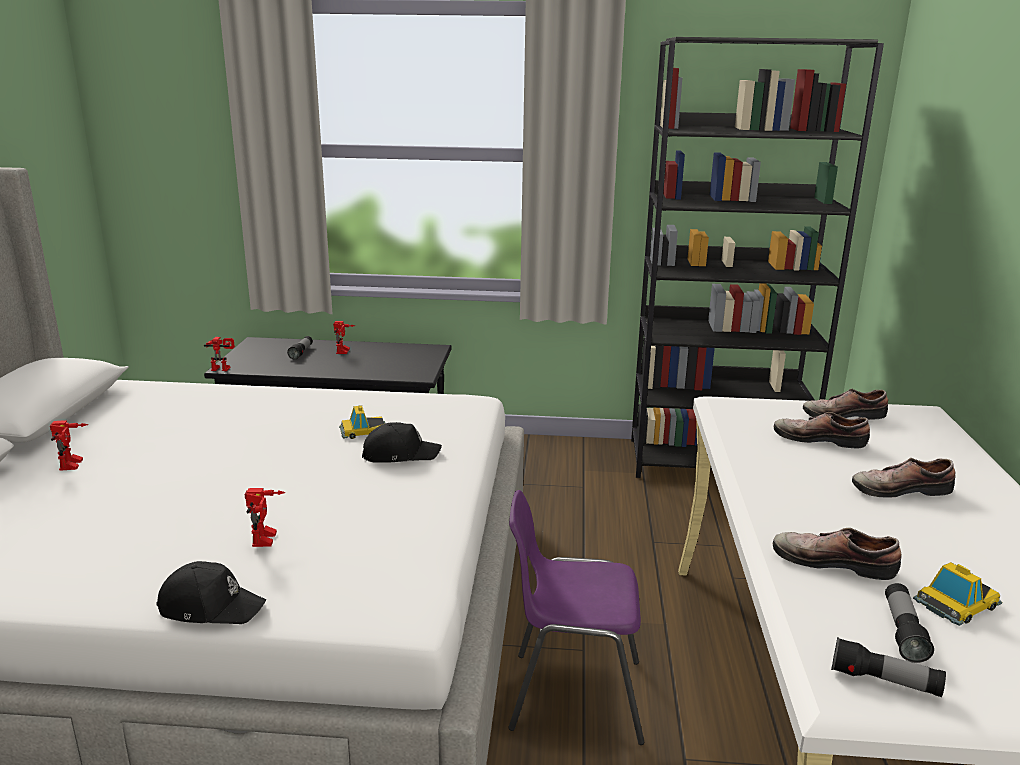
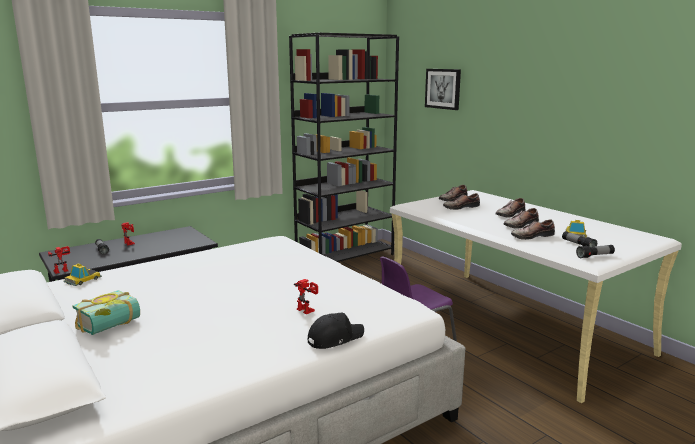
camera: 40 degrees left, 5 degrees down
toy robot [50,420,88,471] -> book [72,290,140,335]
toy car [339,405,385,439] -> toy car moved to [63,263,102,286]
black cap [362,422,442,463] -> none
none -> picture [425,69,461,110]
none -> shoe [504,208,539,229]

